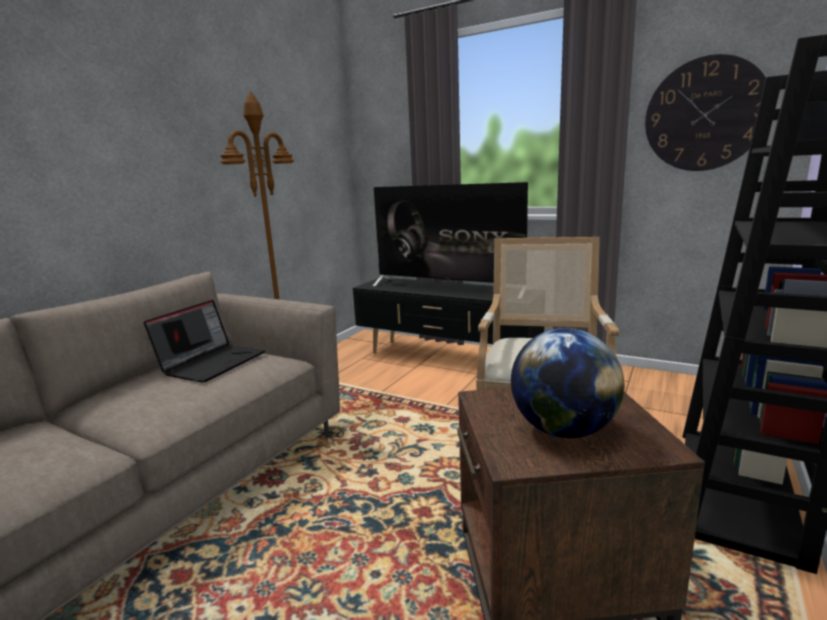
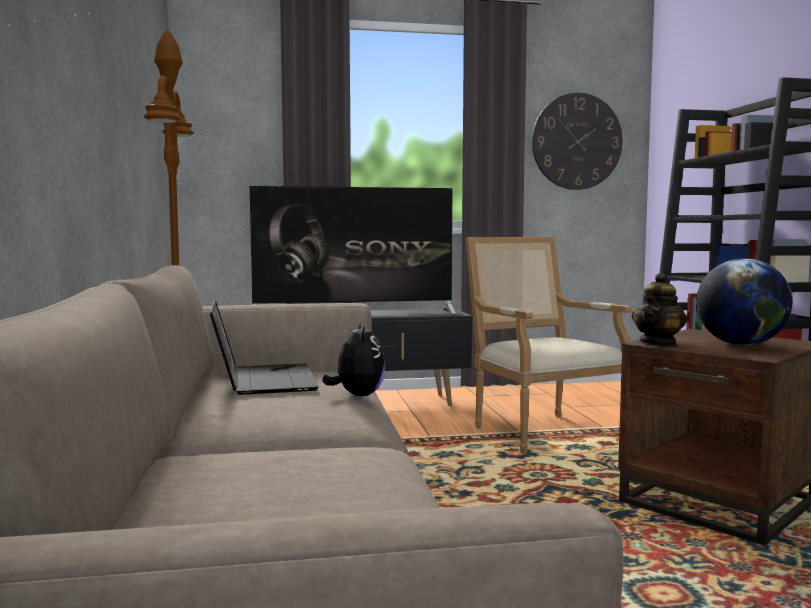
camera: 40 degrees left, 10 degrees down
none -> plush toy [323,321,385,396]
none -> teapot [632,272,687,346]

